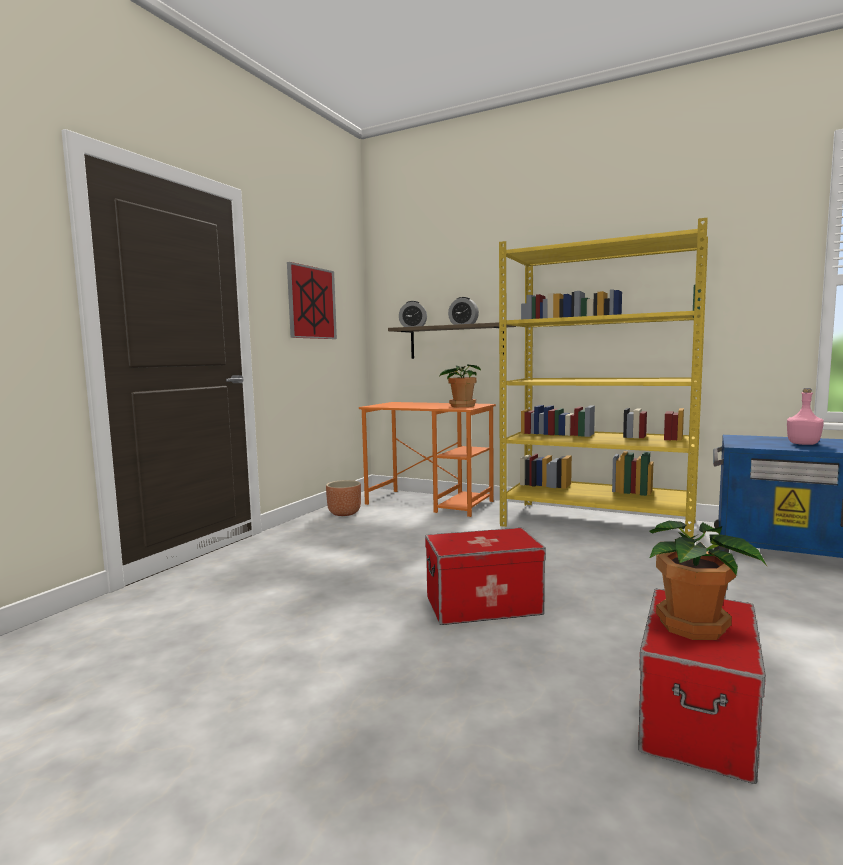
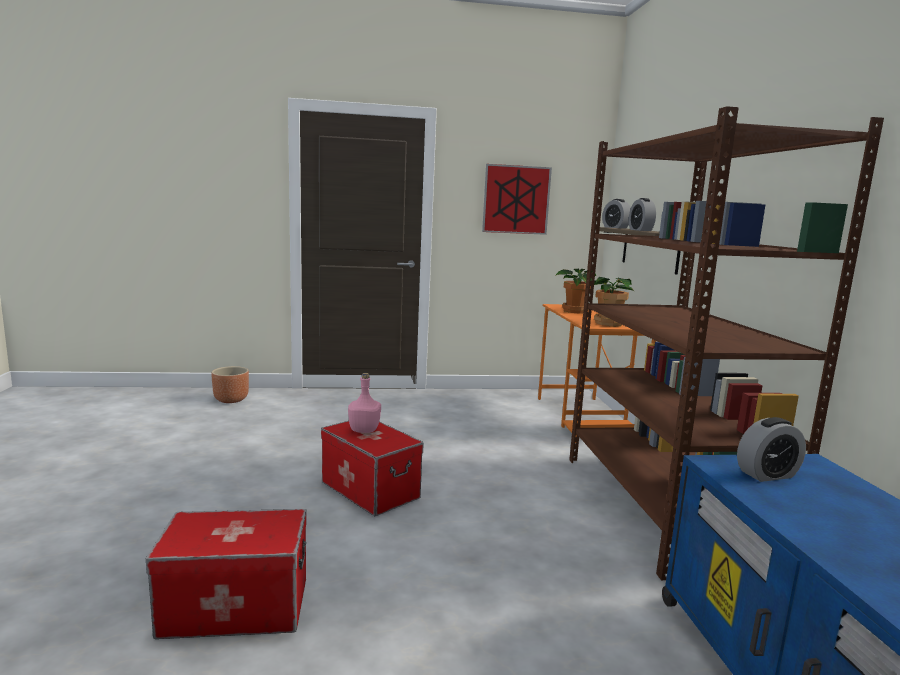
camera: 55 degrees right, 5 degrees up
brown planter [326,480,361,516] -> brown planter moved to [211,366,249,403]
yellow bookcase [499,217,708,538] -> brown bookcase [569,106,884,580]
potted plant [649,521,768,640] -> potted plant moved to [555,269,596,314]
pink bottle [787,388,824,445] -> pink bottle moved to [348,373,381,433]
none -> alarm clock [737,417,806,482]

